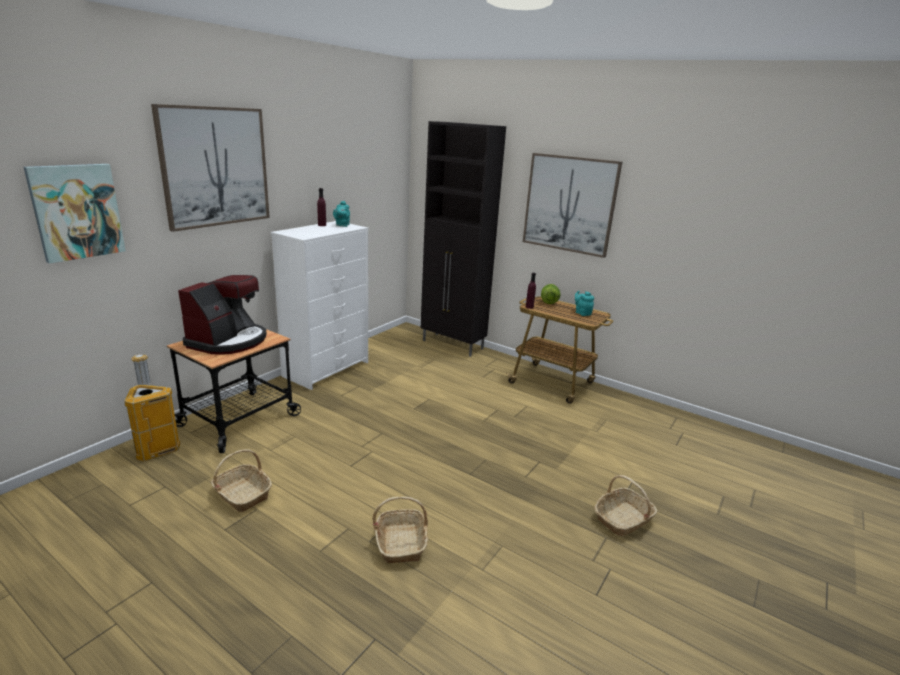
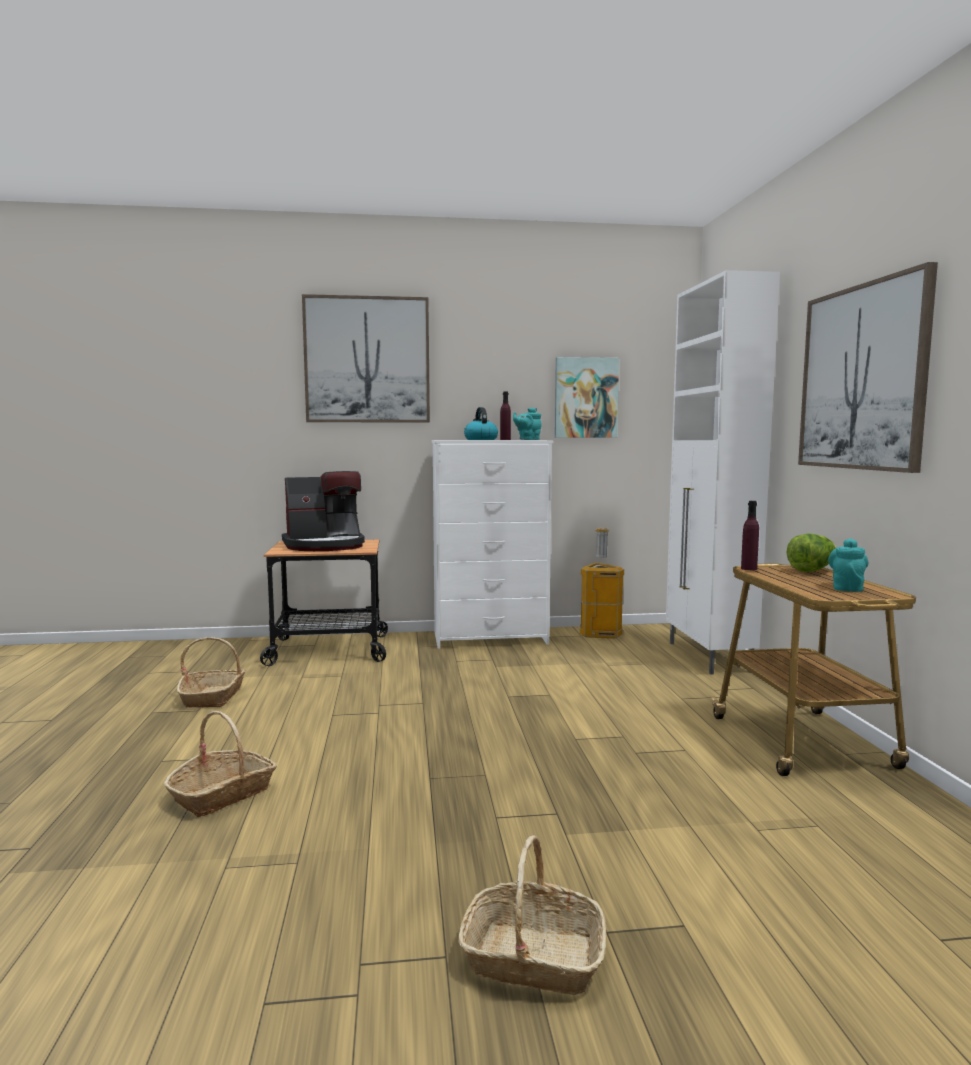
camera: 50 degrees right, 15 degrees down
picture [24,164,126,264] -> picture moved to [555,357,619,438]
trash can [124,354,180,461] -> trash can moved to [580,528,624,639]
black cabinet [421,121,506,357] -> white cabinet [666,270,780,675]
none -> kettle [464,407,498,440]

